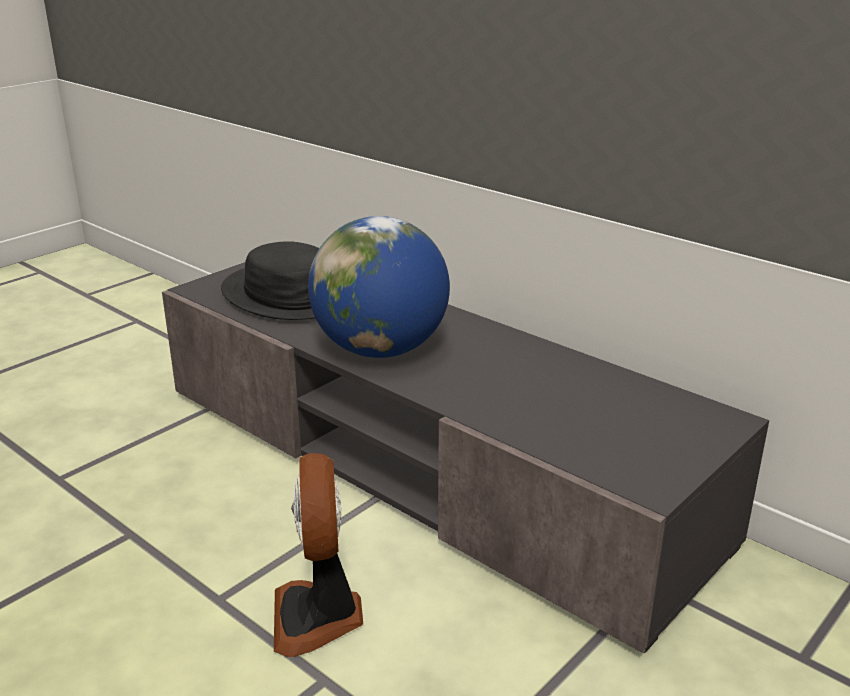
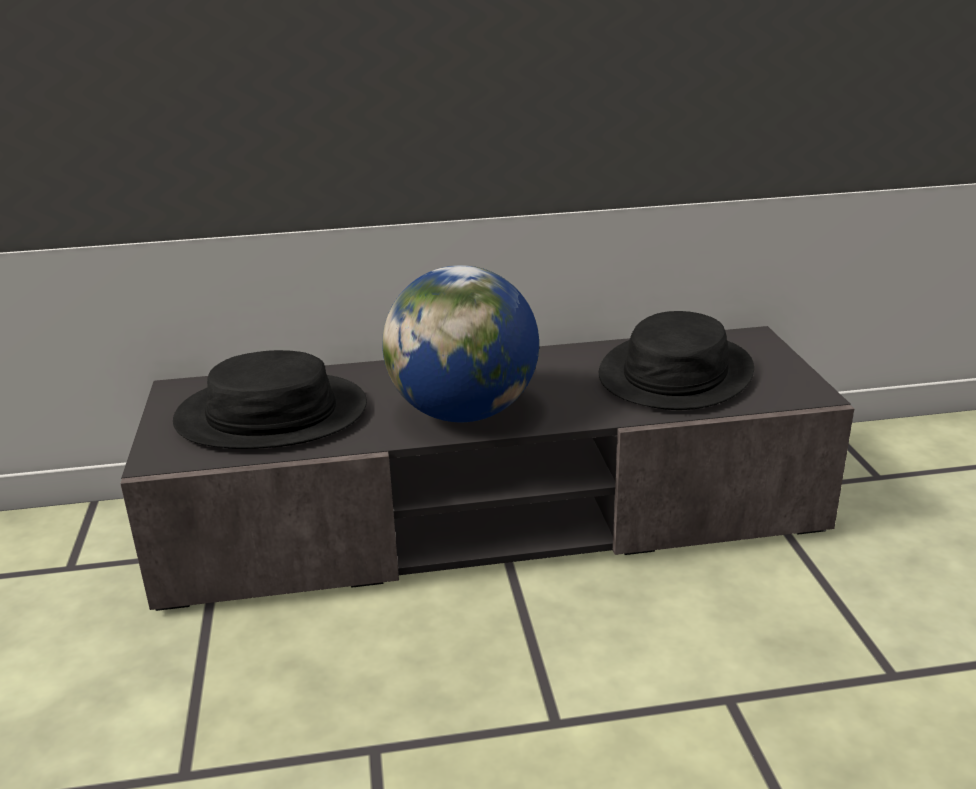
camera: 50 degrees left, 0 degrees up
fan [274,453,363,657] -> none
none -> black hat [599,311,754,410]

